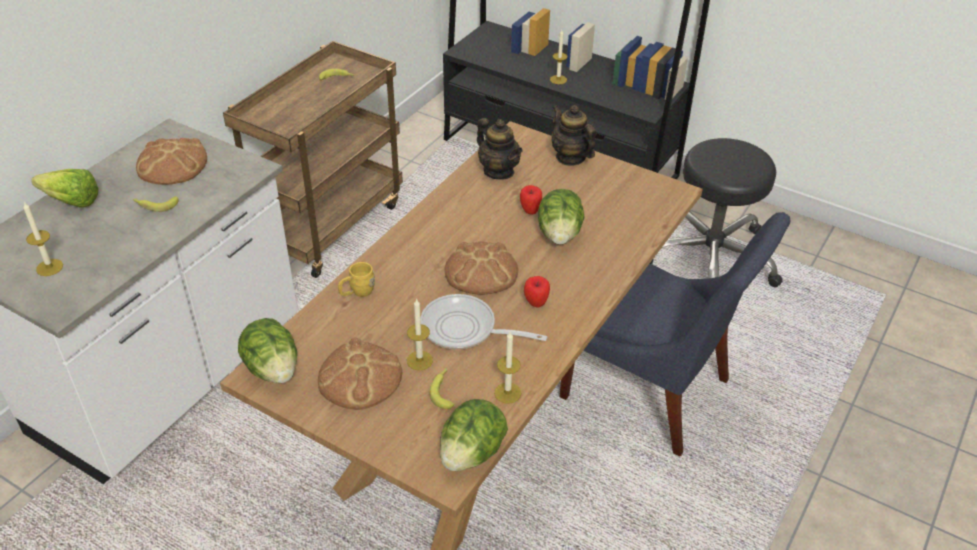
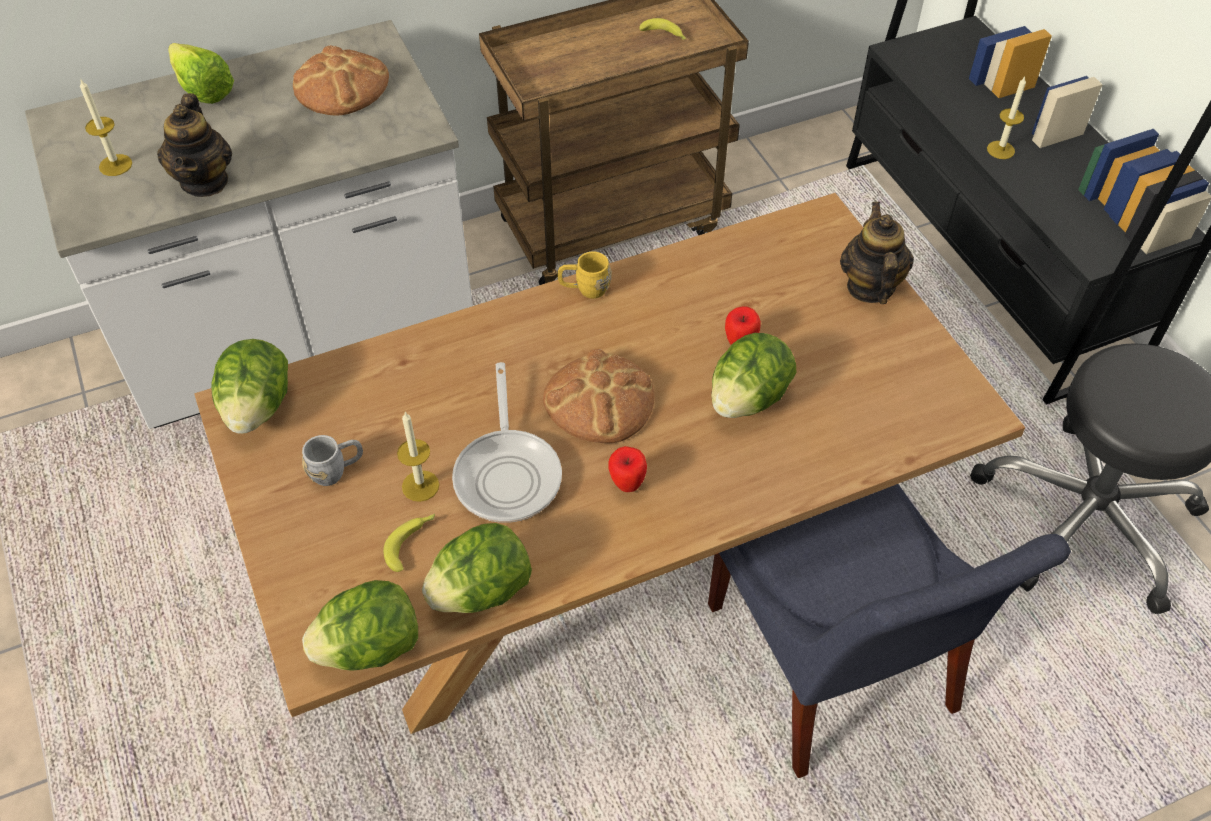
camera: 35 degrees right, 10 degrees up
banana [132,196,179,212] -> none
bread [318,337,402,410] -> grey mug [302,435,363,486]
yellow mug [338,262,375,297] -> yellow mug moved to [558,252,612,299]
frying pan [421,294,547,350] -> frying pan turned 150 degrees counterclockwise [452,362,562,523]
teapot [477,118,523,180] -> teapot moved to [157,93,232,197]
candle [494,332,521,404] -> lettuce [422,523,532,613]

